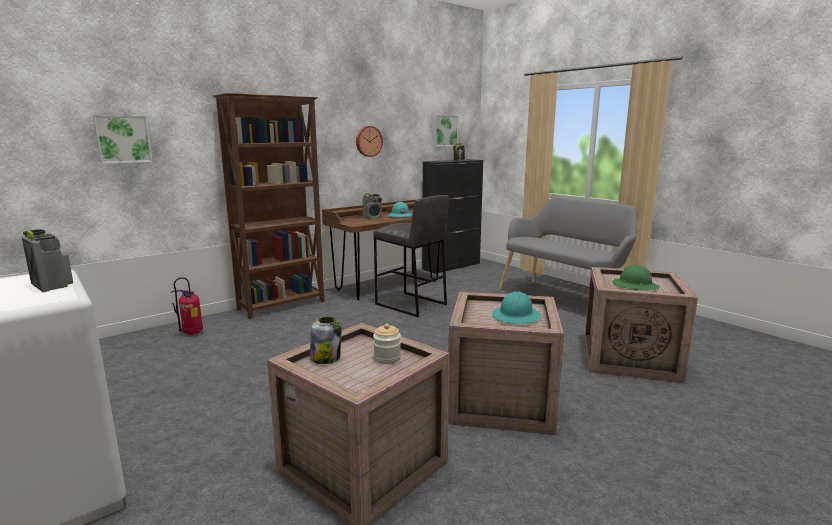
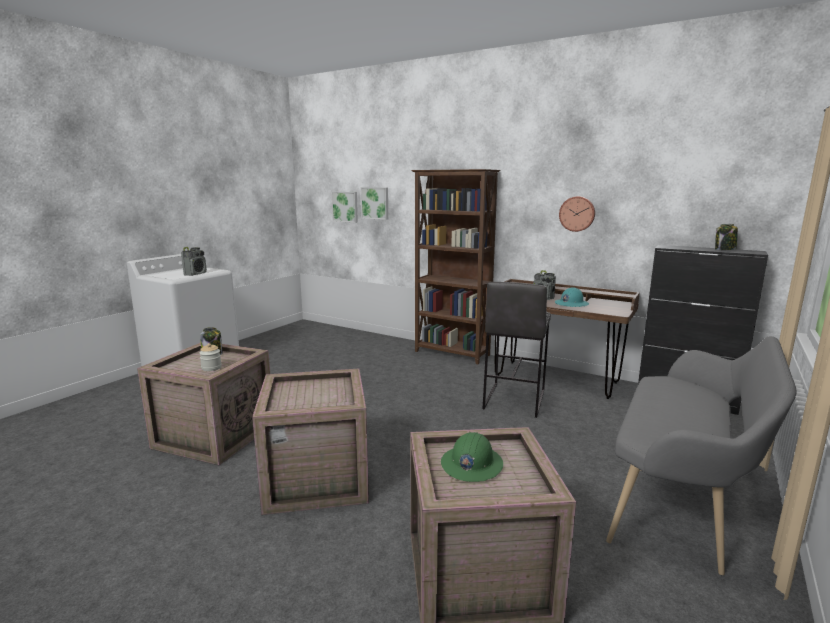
camera: 70 degrees right, 0 degrees up
fire extinguisher [171,277,203,335] -> none
picture [433,115,458,147] -> picture moved to [331,192,358,223]
turquoise hard hat [492,291,541,324] -> none

